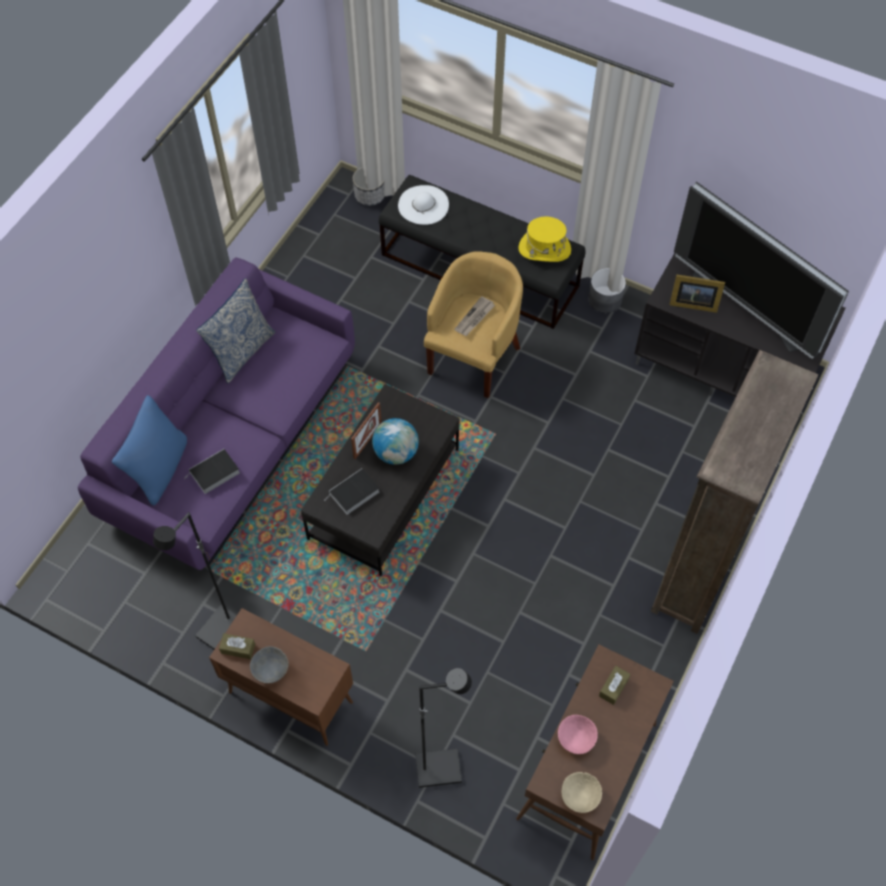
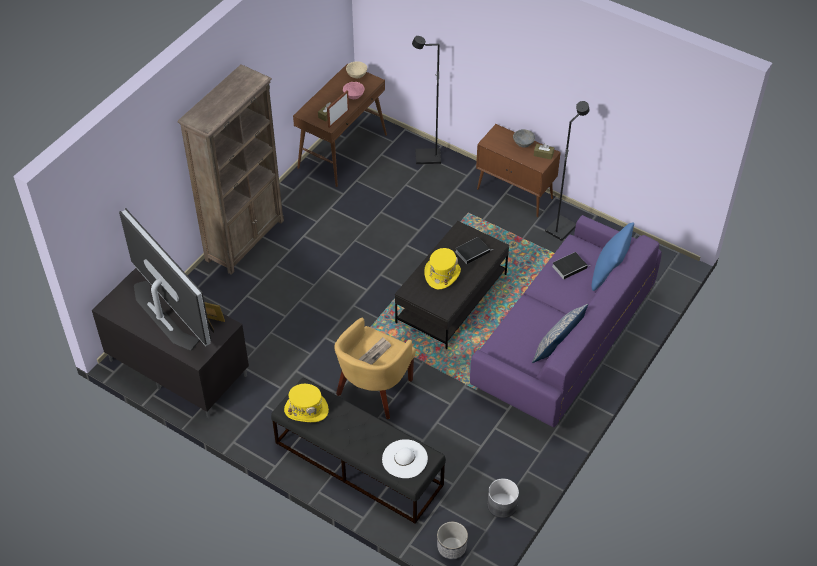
camera: 175 degrees left, 10 degrees down
picture frame [351,402,382,459] -> picture frame moved to [327,90,349,128]
globe [372,418,419,465] -> yellow hat [424,248,461,289]
grey planter [588,268,626,313] -> grey planter moved to [487,478,519,518]

